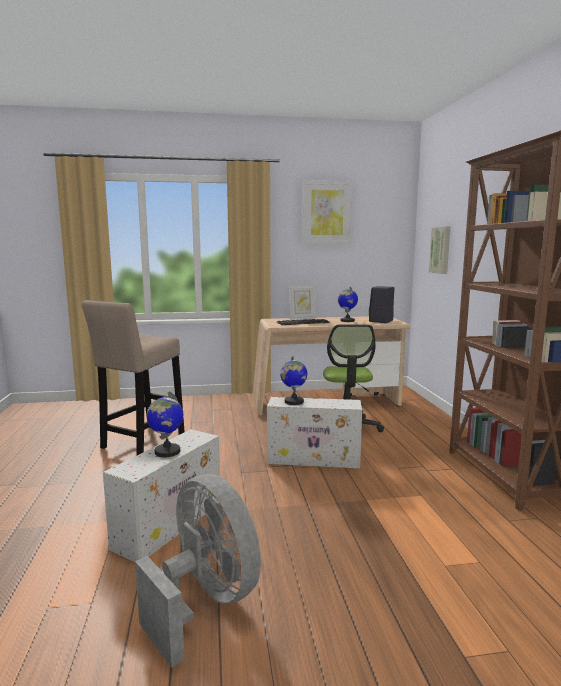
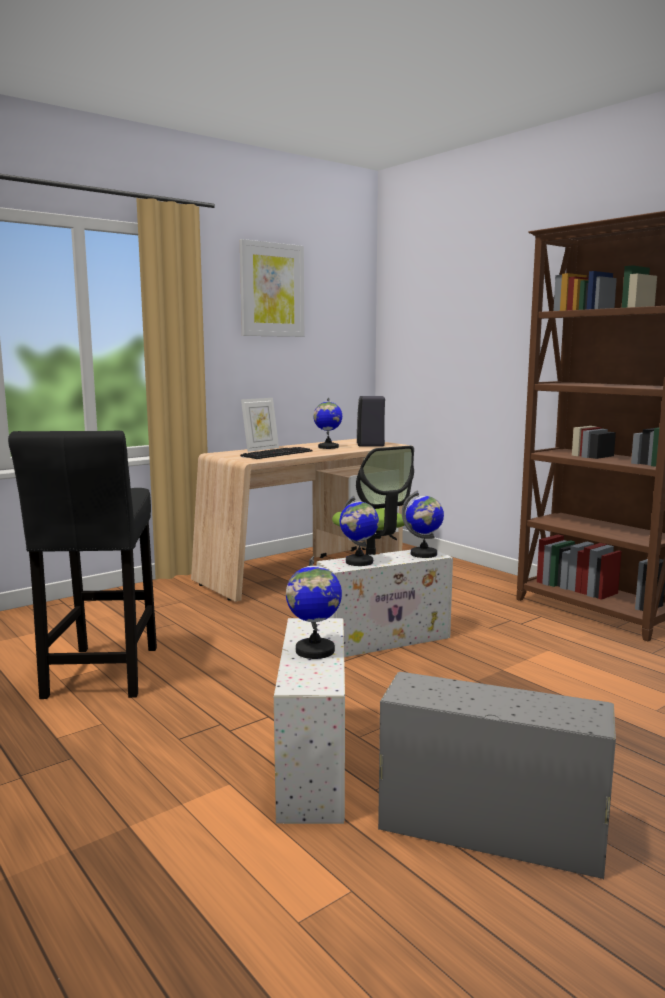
camera: 30 degrees left, 0 degrees up
beige stool [82,300,185,455] -> black stool [8,431,157,699]
grey fan [135,474,261,668] -> grey storage box [378,672,616,880]
picture [429,226,450,274] -> none
none -> globe [402,491,444,558]

